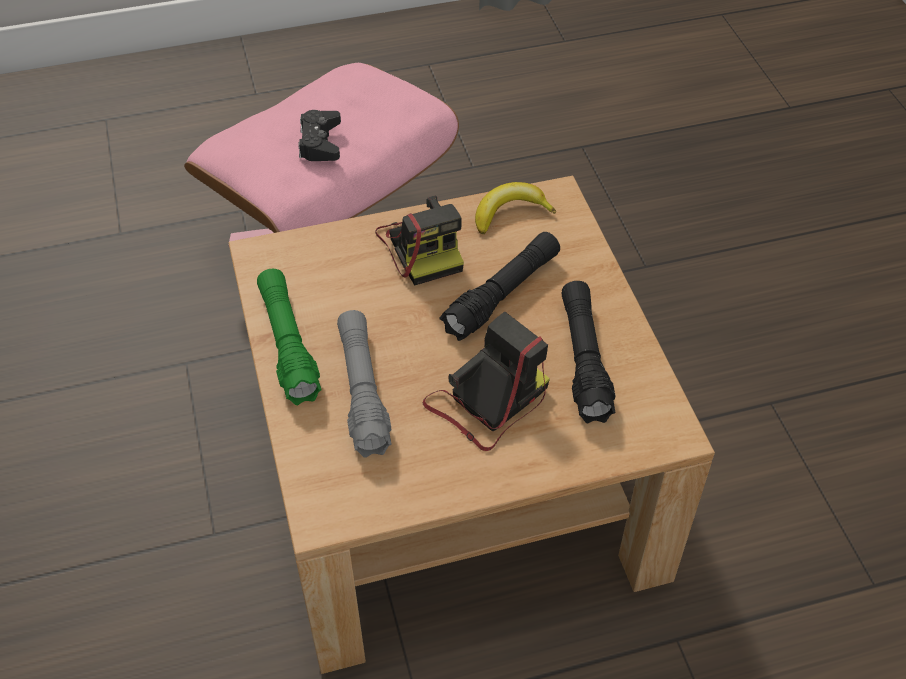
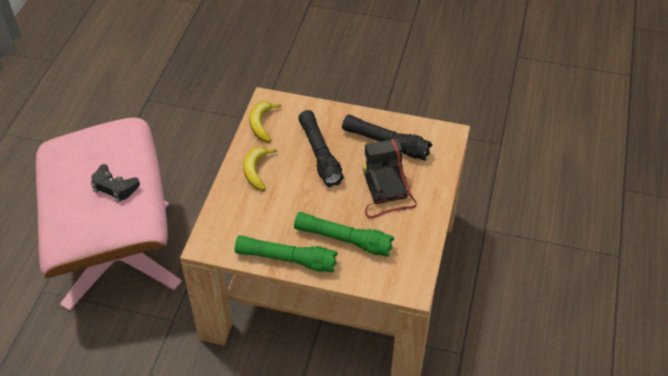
camera: 60 degrees left, 0 degrees up
grey flashlight [337,310,392,458] -> green flashlight [294,212,394,257]
camera [376,196,464,285] -> banana [243,146,278,191]

